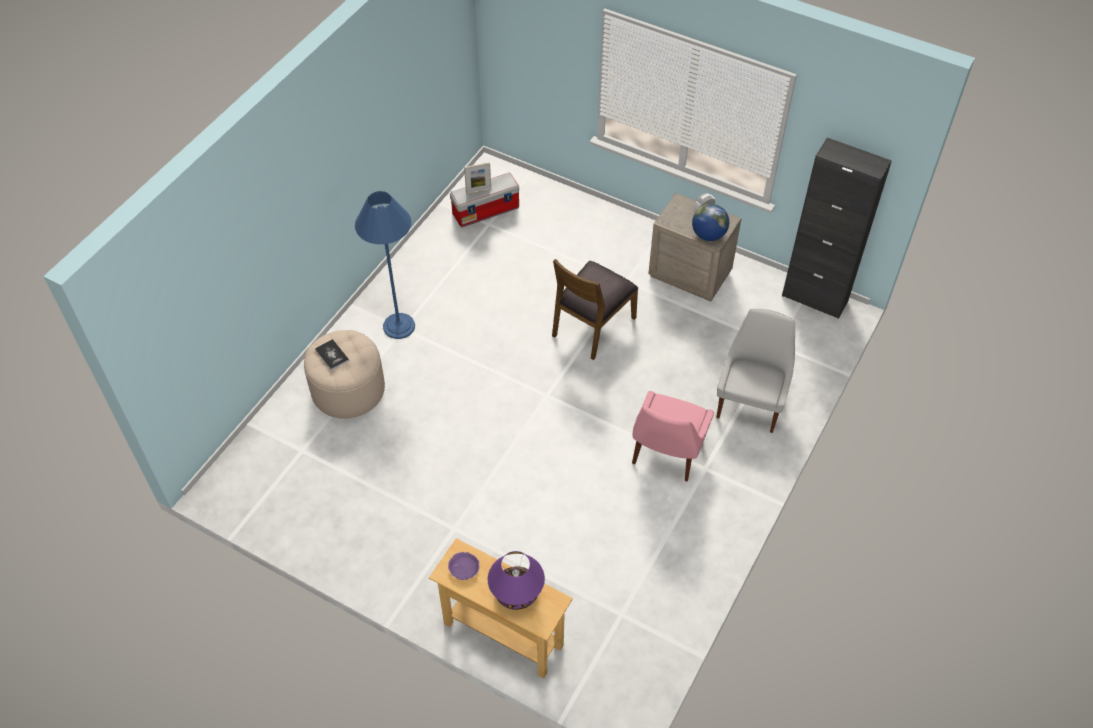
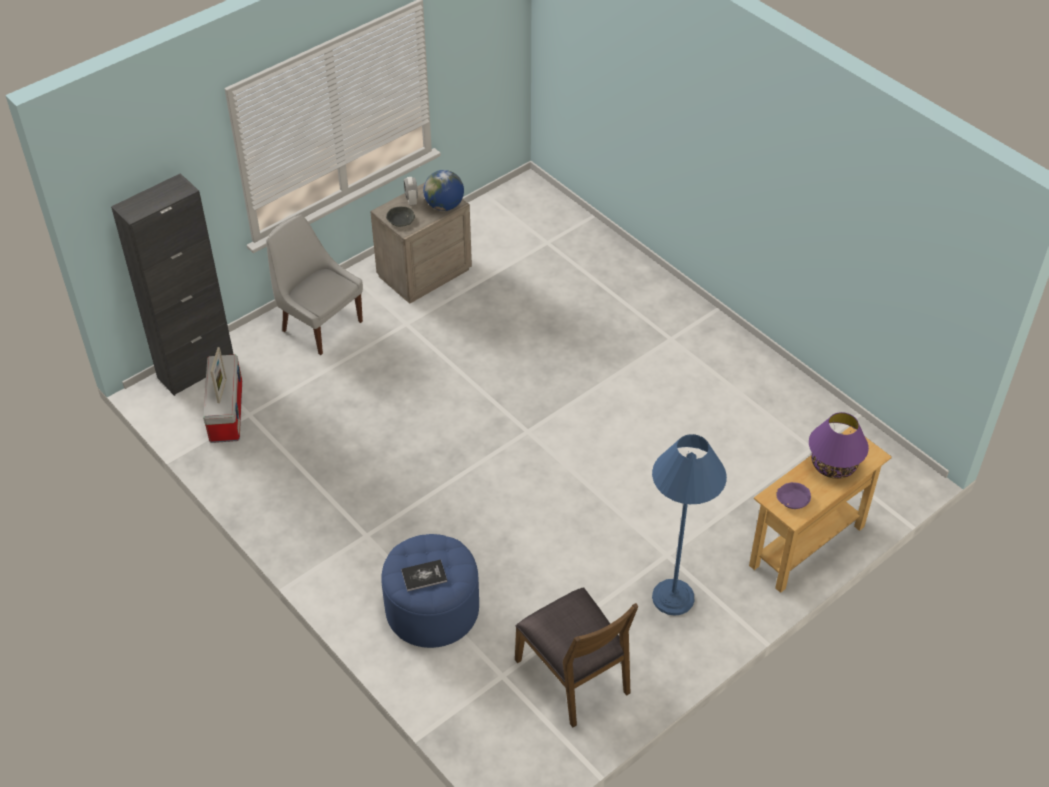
camera: 70 degrees left, 5 degrees down
beige ottoman [304,330,385,419] -> blue ottoman [381,534,479,648]
blue floor lamp [355,191,415,339] -> blue floor lamp moved to [652,434,727,616]
brown chair [552,259,638,360] -> brown chair moved to [515,587,639,727]
pink chair [632,391,714,481] -> none
white chair [717,309,795,433] -> white chair moved to [266,214,363,355]
black cabinet [782,137,892,319] -> black cabinet moved to [111,173,234,396]
none -> grey bowl [386,206,415,227]

